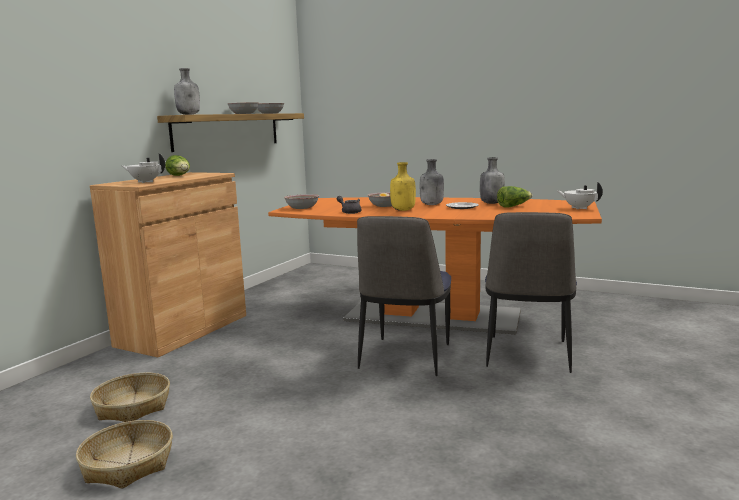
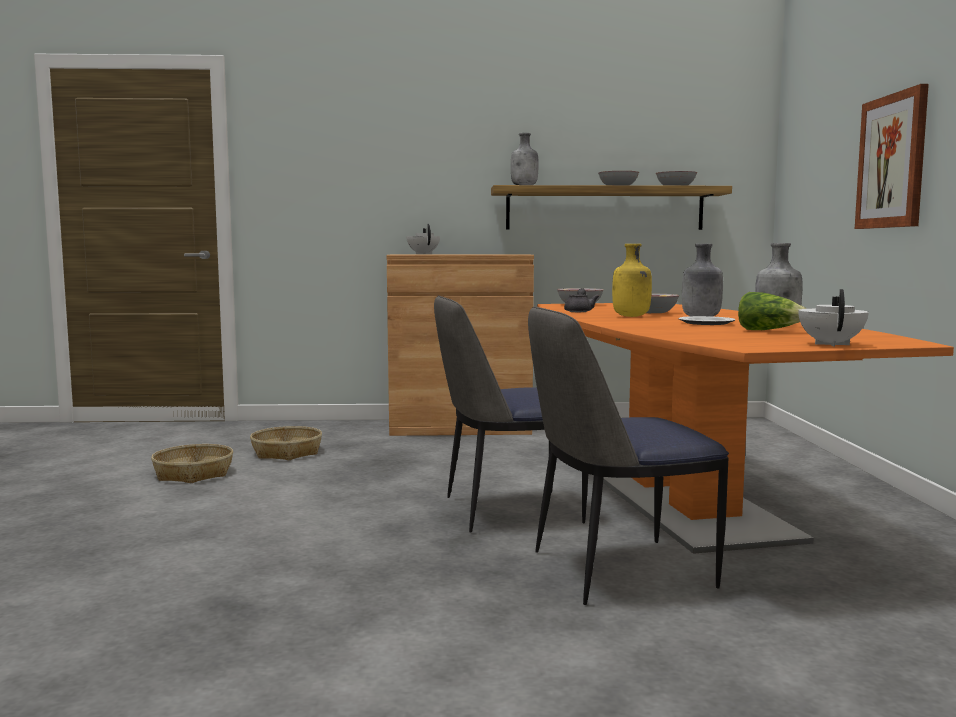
camera: 60 degrees right, 5 degrees down
lettuce [165,155,190,176] -> none
none -> picture [855,84,929,229]

